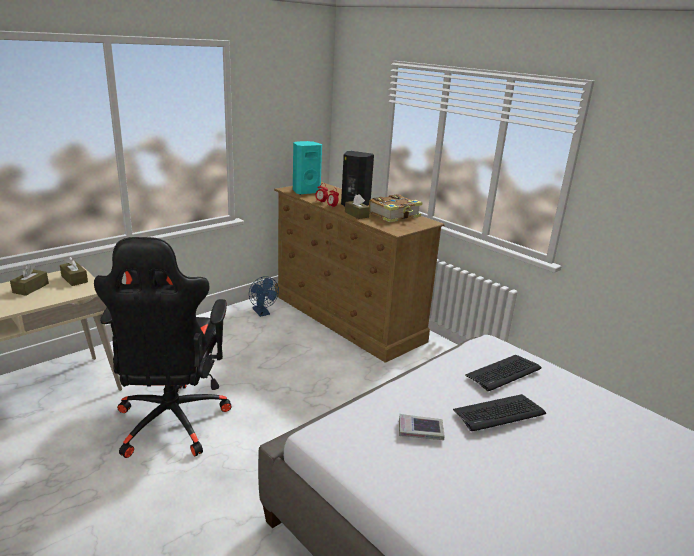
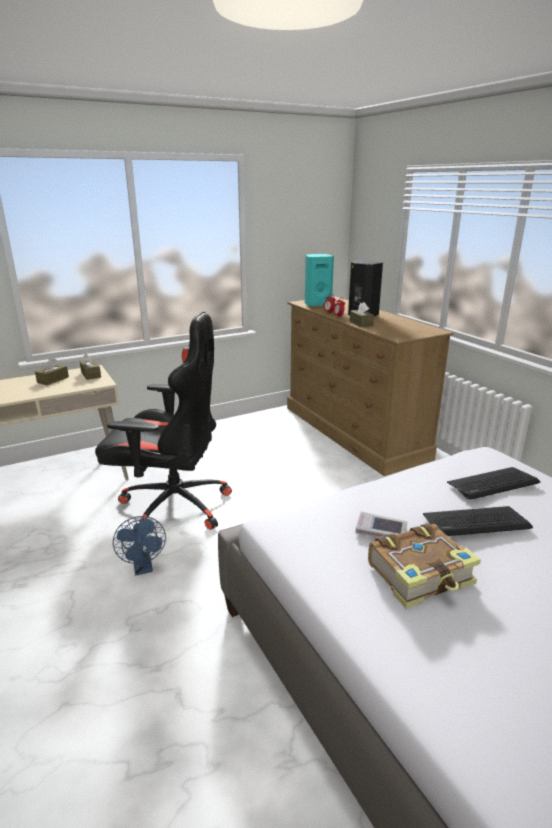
camera: 15 degrees right, 0 degrees up
black office chair [94,237,232,458] -> black office chair turned 90 degrees counterclockwise [95,312,232,530]
blue fan [249,276,279,317] -> blue fan moved to [113,516,166,575]
book [369,194,423,222] -> book moved to [368,524,481,609]

